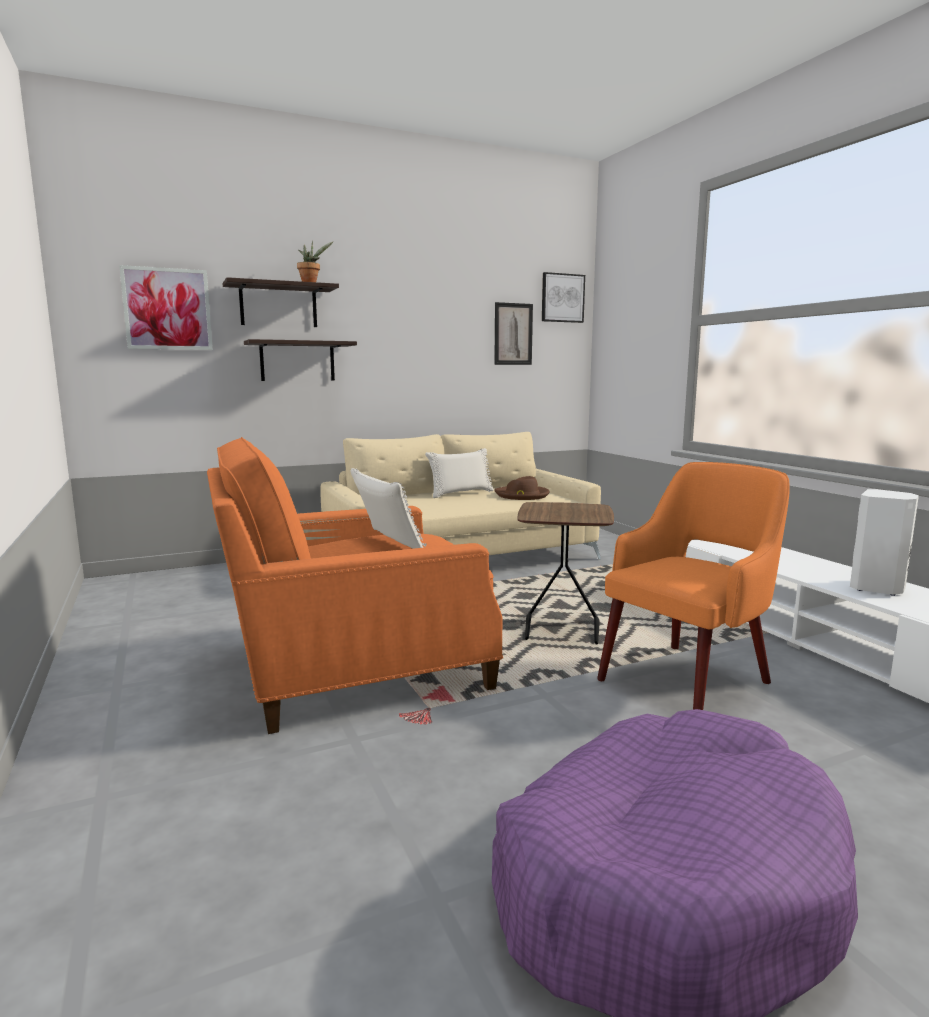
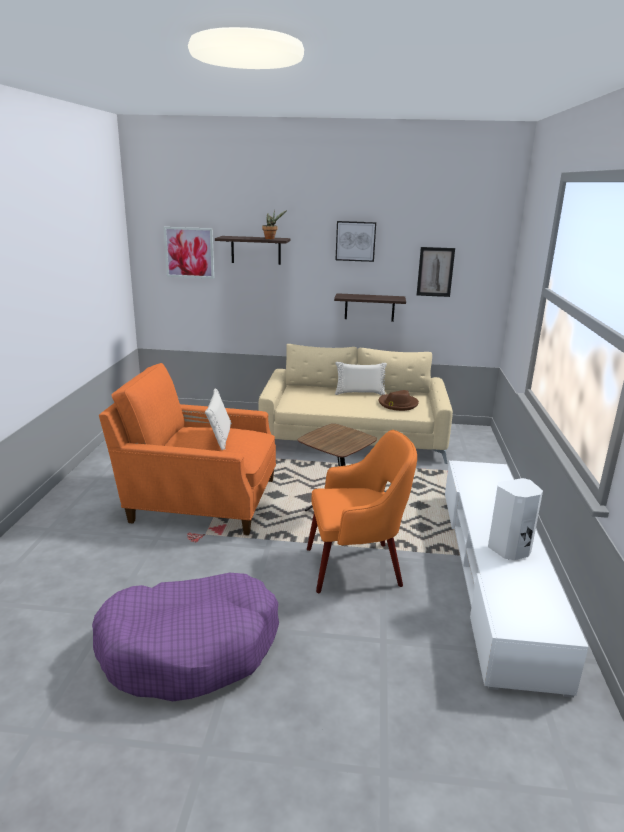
camera: 30 degrees right, 10 degrees up
shelf [244,339,357,381] -> shelf moved to [334,293,406,322]
picture [542,272,585,323] -> picture moved to [335,221,376,262]

